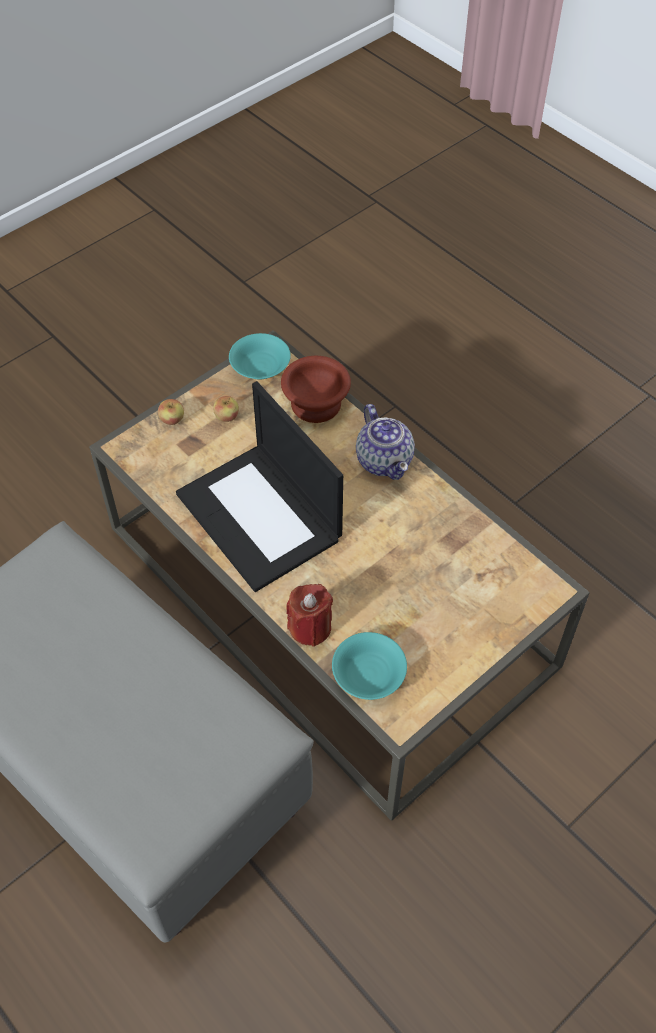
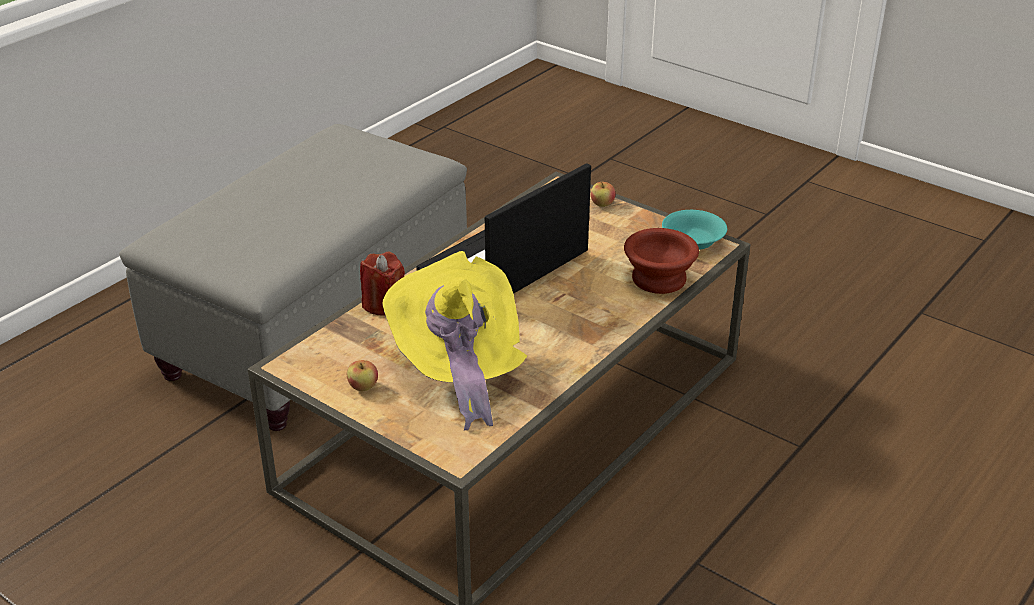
camera: 80 degrees right, 20 degrees down
apple [213,396,239,422] -> apple moved to [347,360,378,391]
turquoise bowl [332,632,407,700] -> none
teapot [356,404,415,480] -> none
none -> yellow hat [383,251,527,430]

